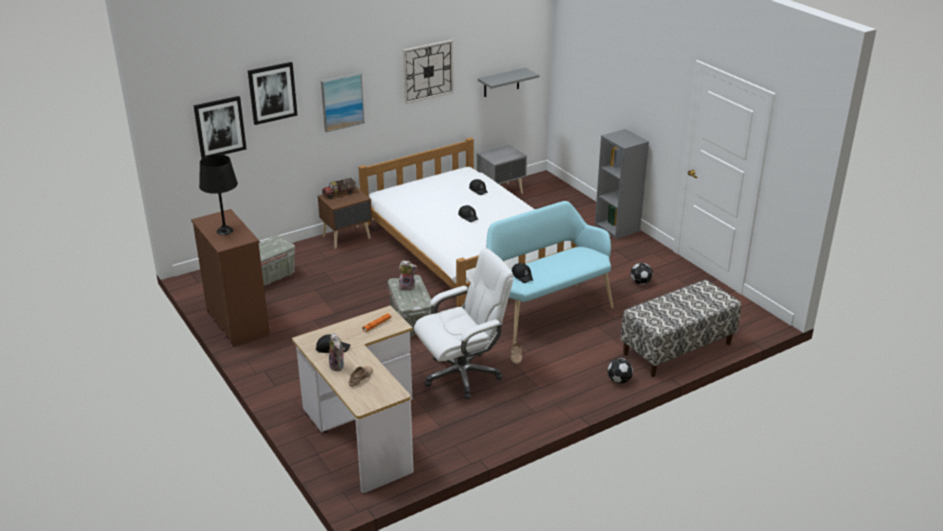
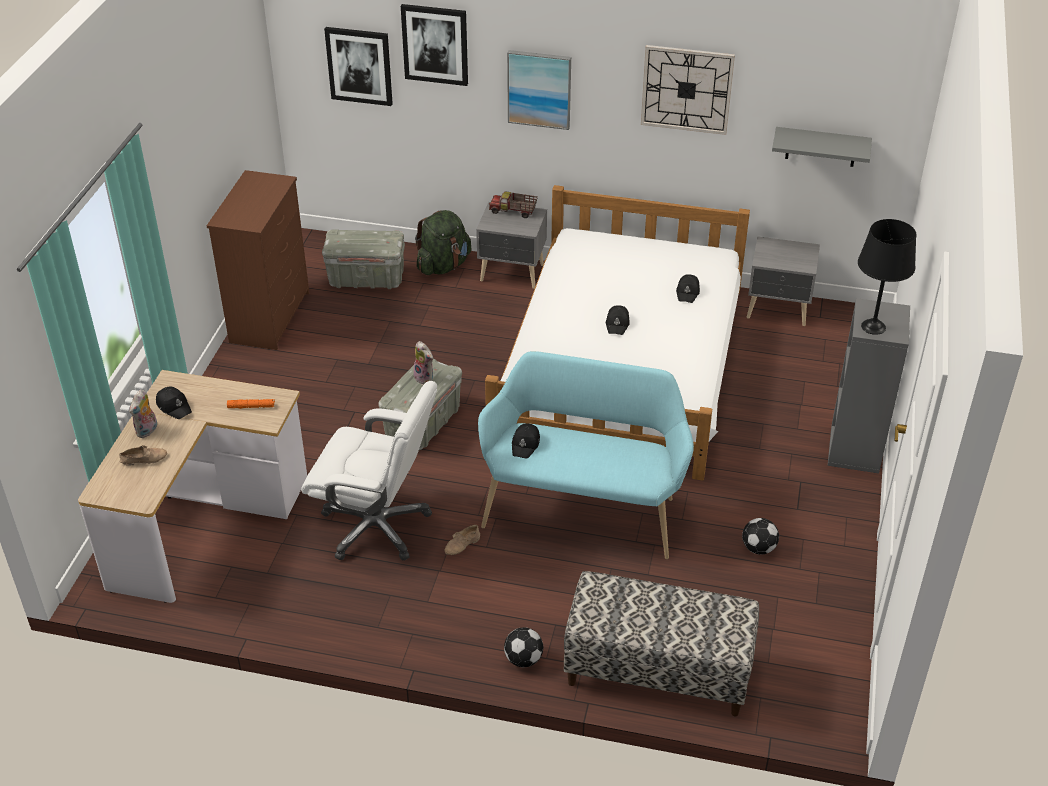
camera: 45 degrees right, 10 degrees up
black table lamp [199,154,238,235] -> black table lamp moved to [858,219,916,335]
brown nightstand [318,186,372,249] -> grey nightstand [476,202,547,289]
none -> green backpack [415,210,471,275]

